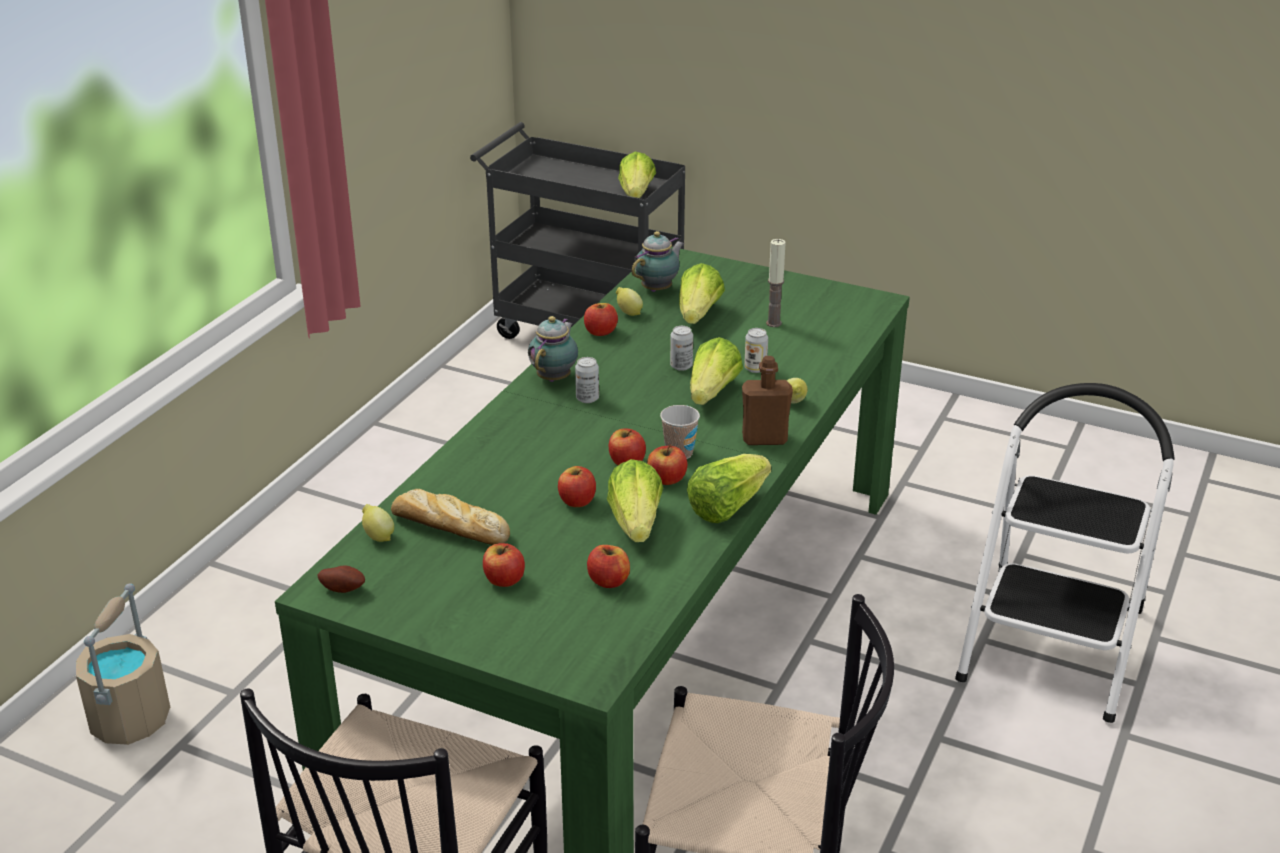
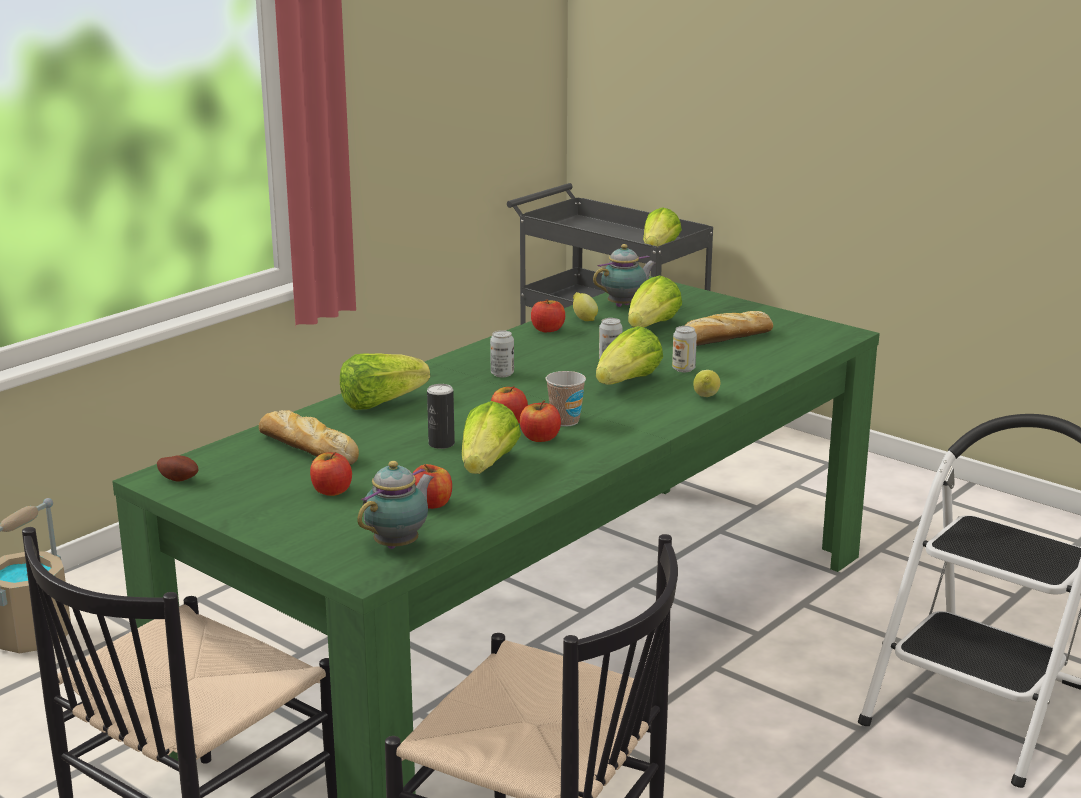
camera: 15 degrees right, 10 degrees down
lemon [362,504,394,542] -> none
teapot [528,316,578,382] -> teapot moved to [357,461,433,549]
apple [558,466,596,507] -> can [427,384,455,449]
lettuce [687,454,771,523] -> lettuce moved to [340,353,430,410]
brown bottle [742,356,793,445] -> none
candle [766,239,785,327] -> bread [684,311,773,346]

